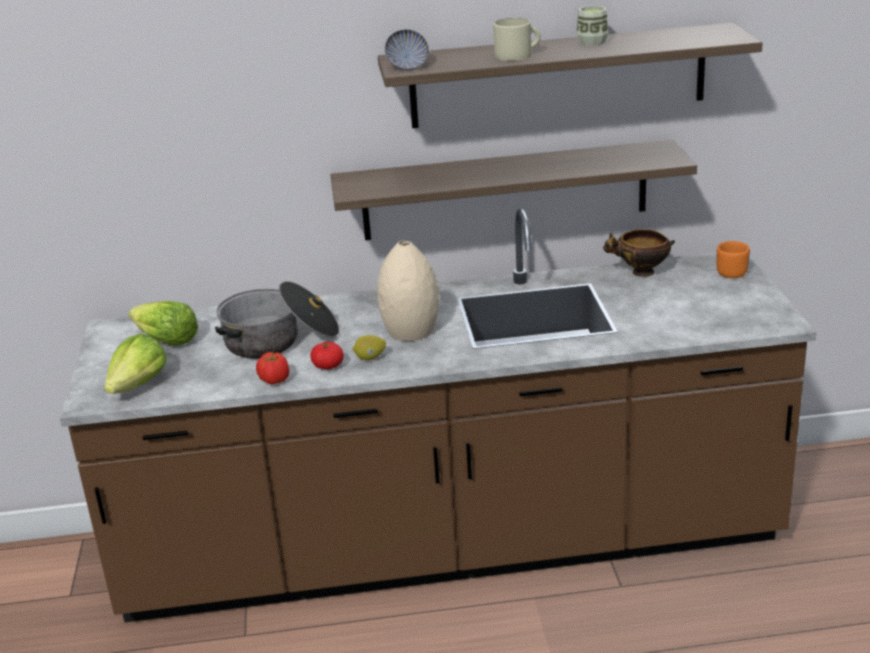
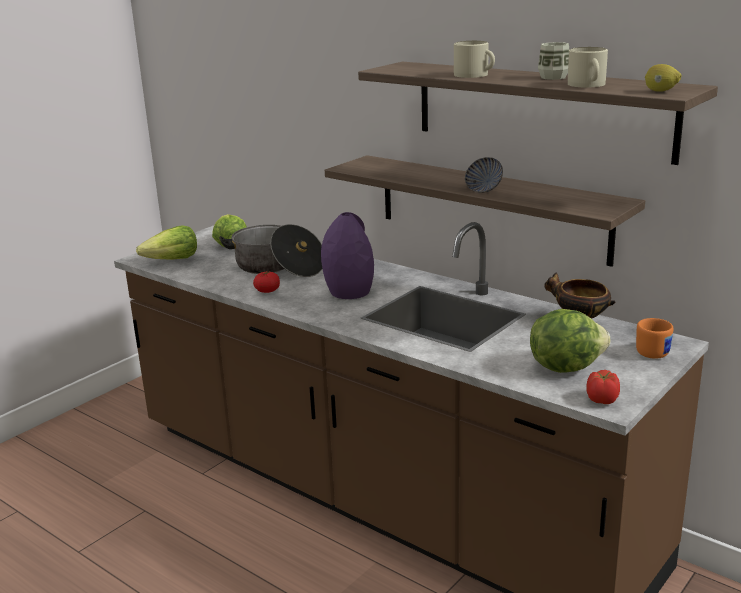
camera: 45 degrees right, 5 degrees down
tomato [256,352,289,384] -> tomato moved to [586,370,620,404]
lemon [352,335,386,360] -> lemon moved to [645,64,682,92]
beige vase [377,240,439,341] -> purple vase [321,212,374,299]
bowl [385,29,429,70] -> bowl moved to [465,157,503,193]
none -> lettuce [530,309,610,373]
none -> beige mug [568,47,608,87]

